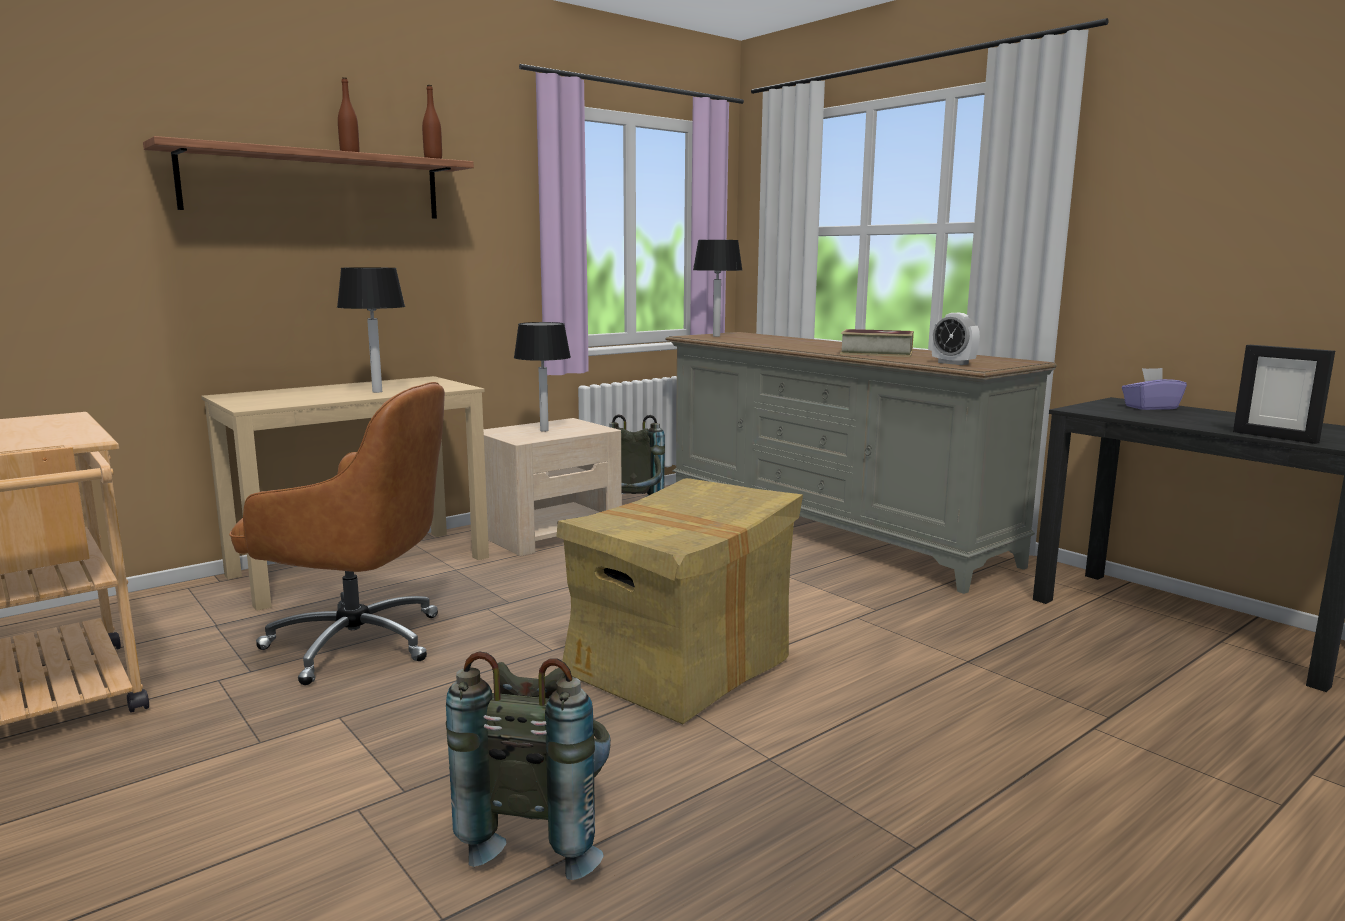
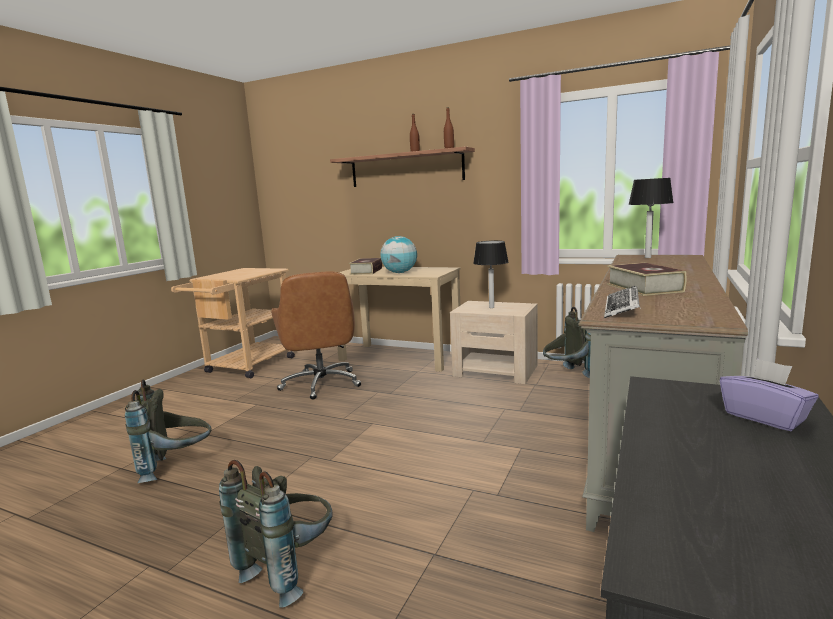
camera: 65 degrees right, 0 degrees up
table lamp [337,267,405,393] -> globe [380,236,417,273]
cardboard box [556,478,803,724] -> none
alarm clock [931,313,980,365] -> keyboard [604,286,641,318]
picture frame [1233,345,1335,444] -> none
none -> grey backpack [219,460,333,608]
none -> book [349,258,382,275]

